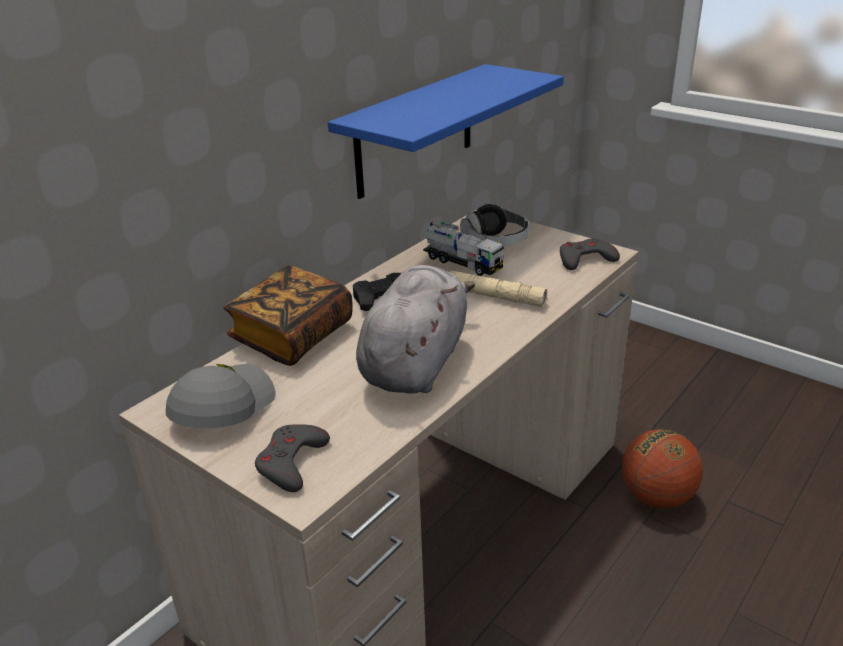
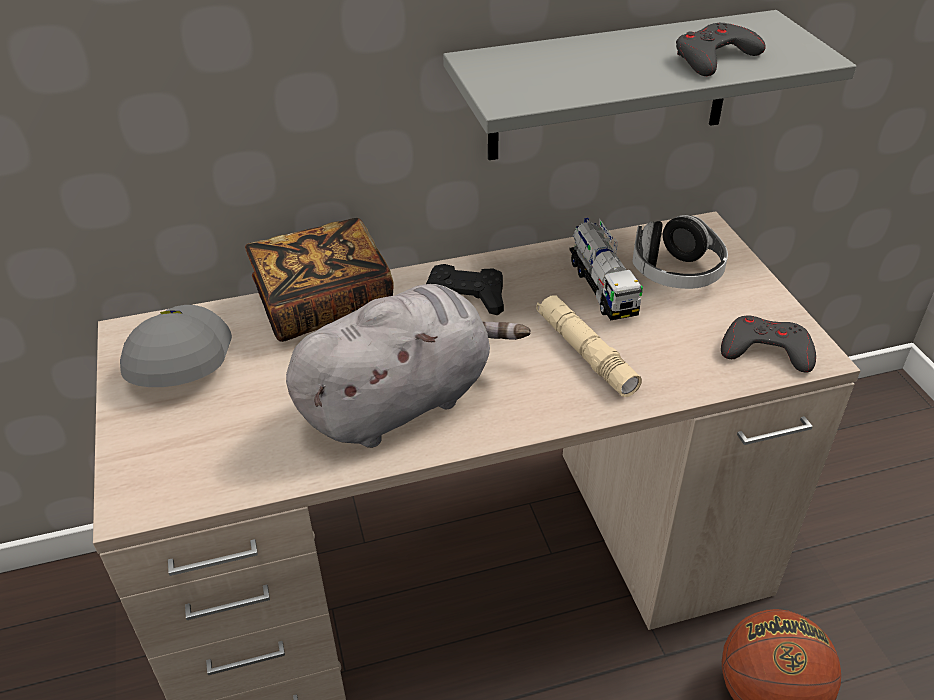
camera: 35 degrees right, 10 degrees up
grey cap [166,364,276,428] -> grey cap turned 60 degrees counterclockwise [120,305,232,387]
grey game controller [255,424,330,492] -> grey game controller moved to [676,23,766,76]
blue shelf [328,64,564,199] -> grey shelf [443,10,856,160]

